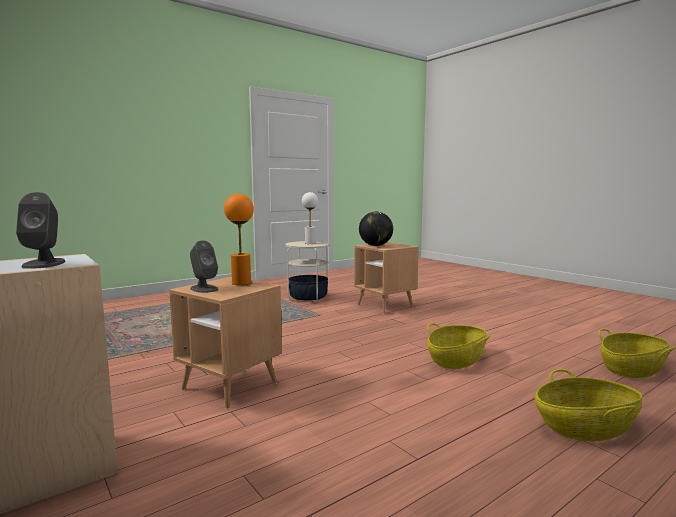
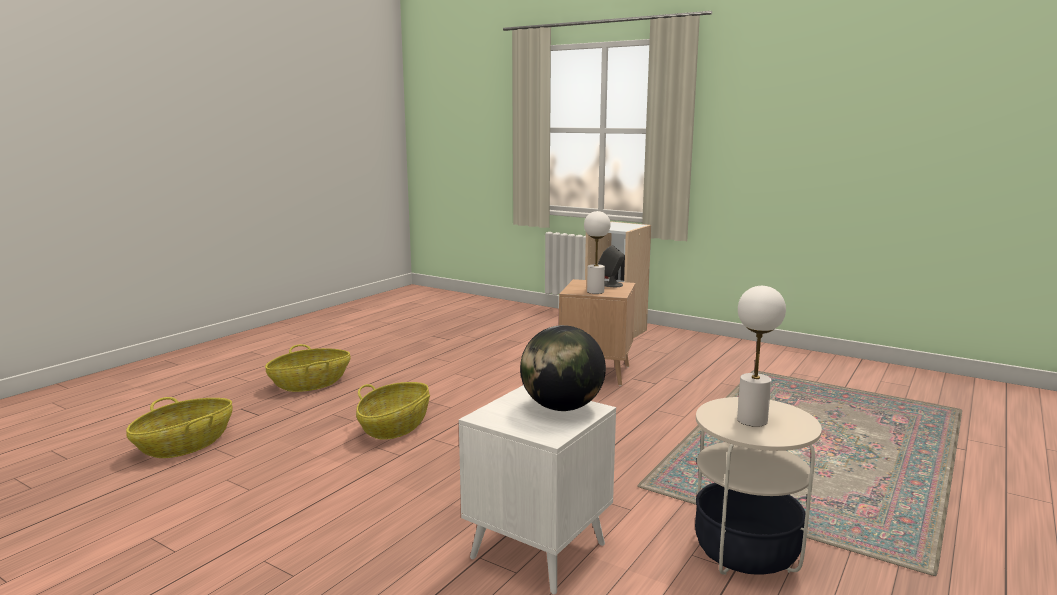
camera: 160 degrees right, 5 degrees up
grey speaker [16,192,66,269] -> none
orange table lamp [224,194,254,285] -> white table lamp [584,211,611,294]
brown side table [354,242,419,314] -> white side table [459,385,616,595]

